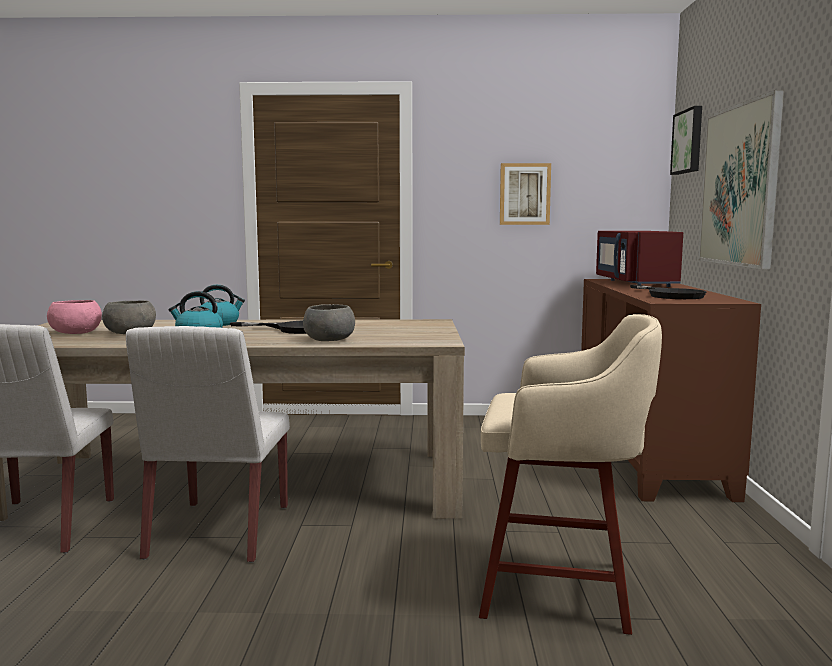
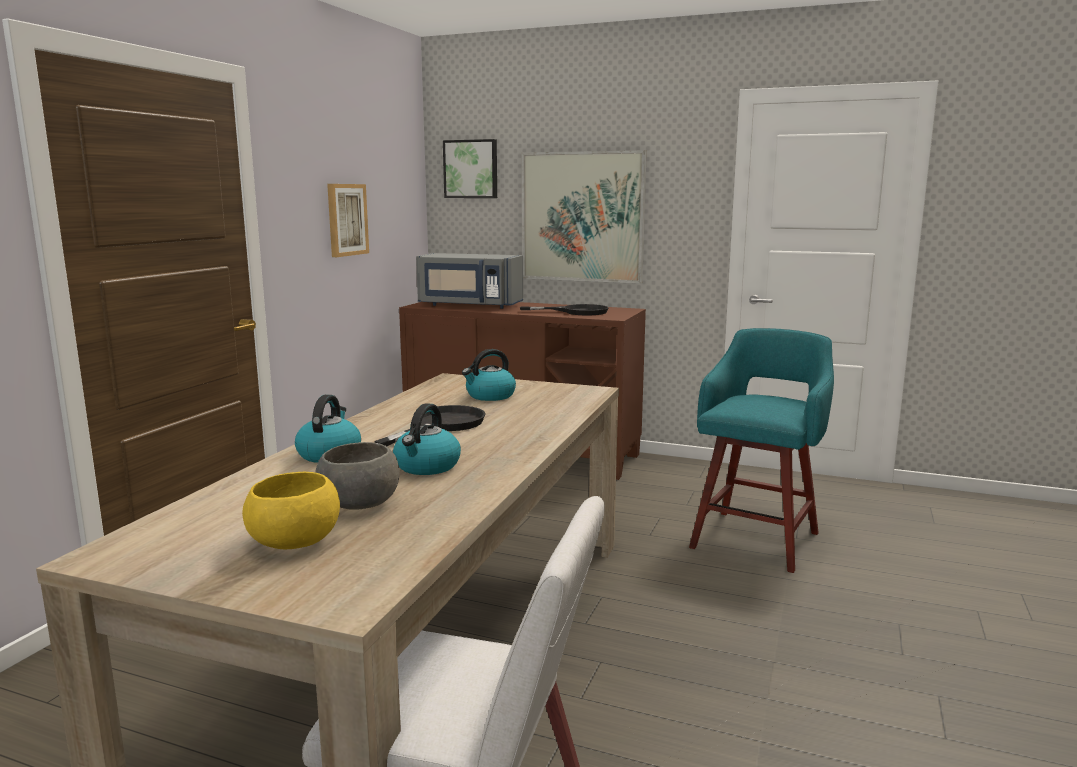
camera: 70 degrees left, 5 degrees up
pink bowl [47,300,102,334] -> yellow bowl [242,472,340,549]
white chair [126,326,290,563] -> none
grey bowl [303,304,355,341] -> none
beige stool [479,314,662,635] -> turquoise stool [689,328,834,573]
red microwave [596,231,683,287] -> grey microwave [416,253,523,309]
none -> kettle [462,349,516,401]

